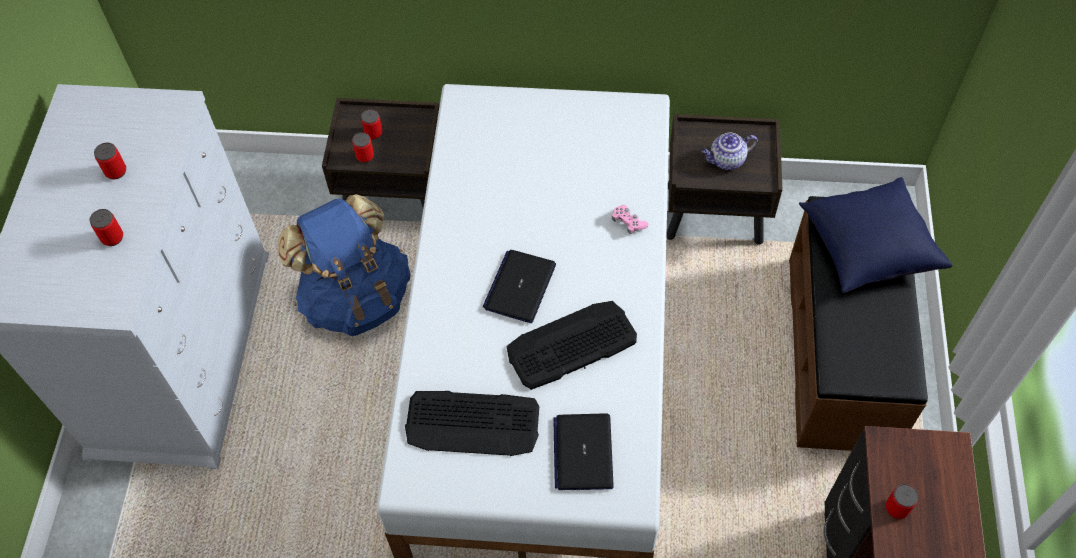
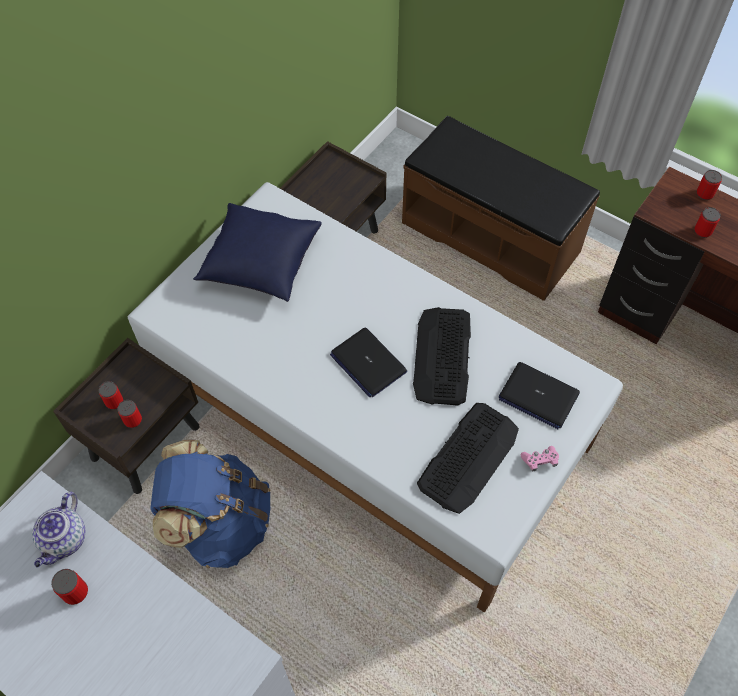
camera: 60 degrees left, 0 degrees up
can [90,209,123,246] -> can moved to [697,170,722,200]
pink game controller [612,205,648,234] -> pink game controller moved to [521,446,559,471]
teapot [702,133,758,170] -> teapot moved to [32,492,85,567]
blue pillow [799,177,953,293] -> blue pillow moved to [193,203,322,302]

